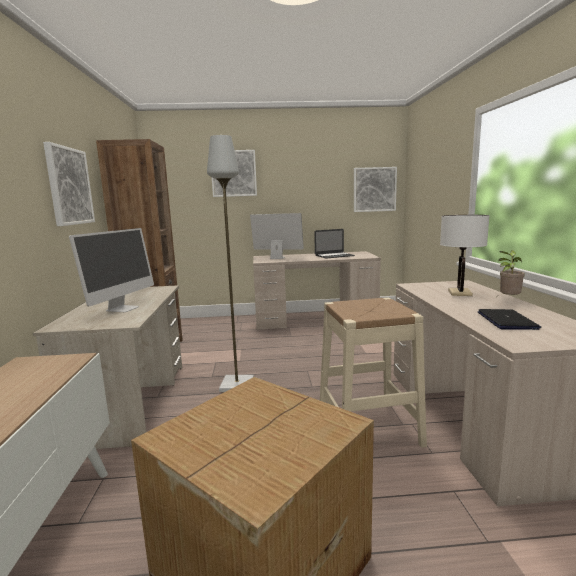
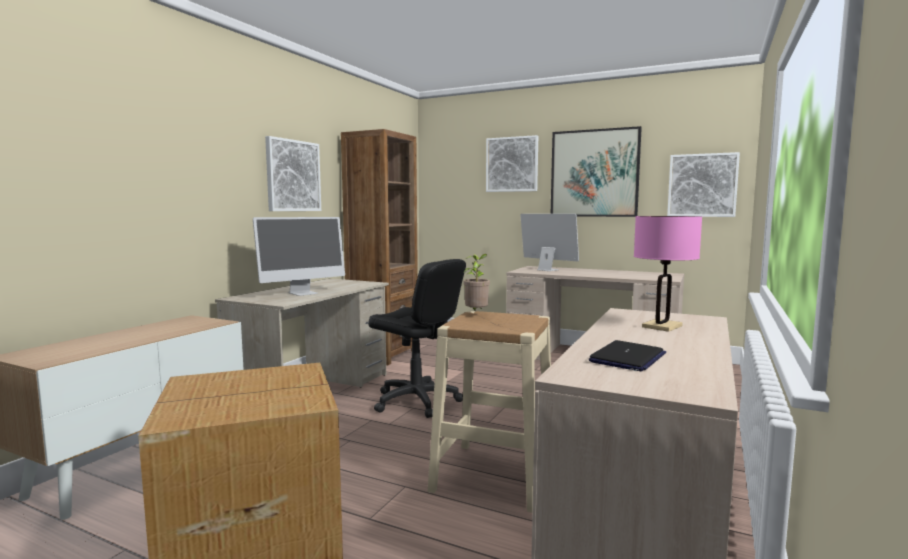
camera: 30 degrees right, 5 degrees down
grey floor lamp [207,135,254,392] -> black office chair [368,259,466,418]
laptop [314,229,355,259] -> none
white table lamp [440,215,490,296] -> pink table lamp [634,216,702,332]
potted plant [498,250,525,295] -> potted plant moved to [463,254,490,312]
none -> picture [551,126,642,217]

